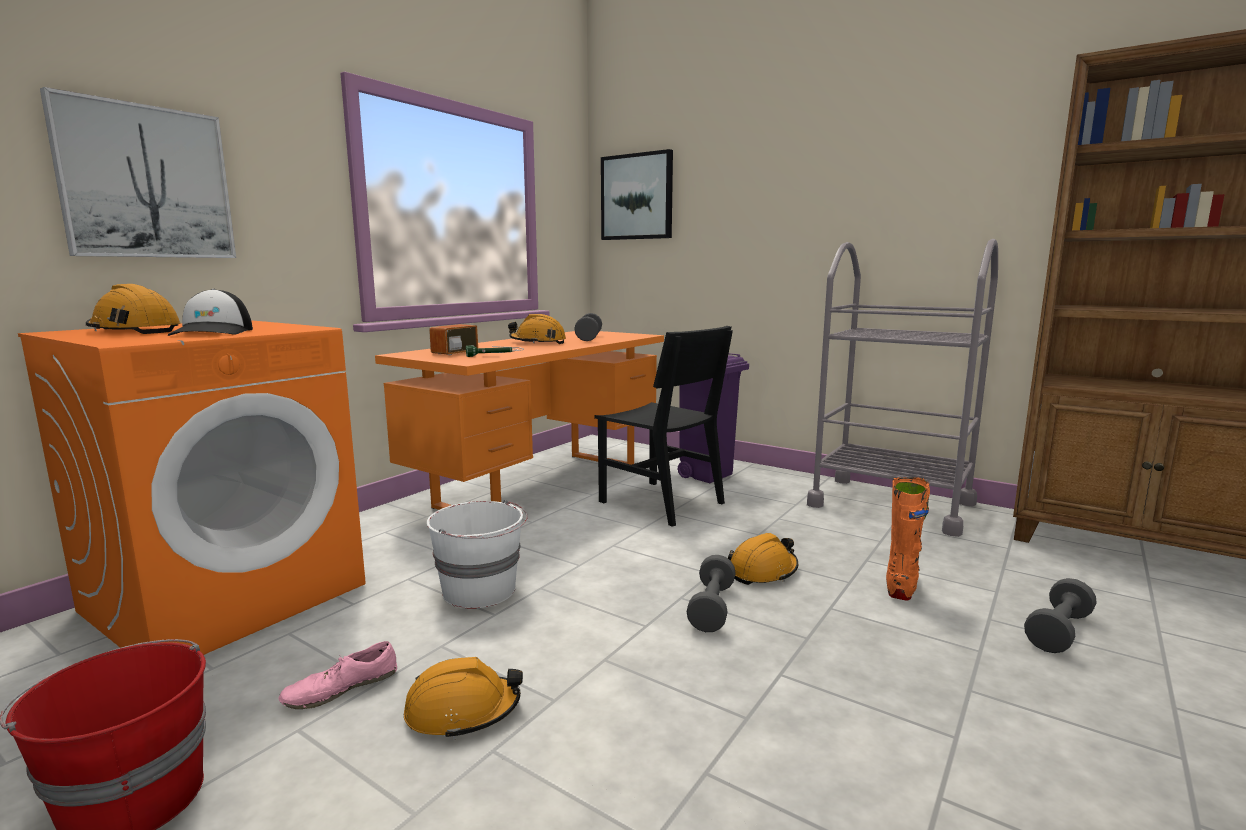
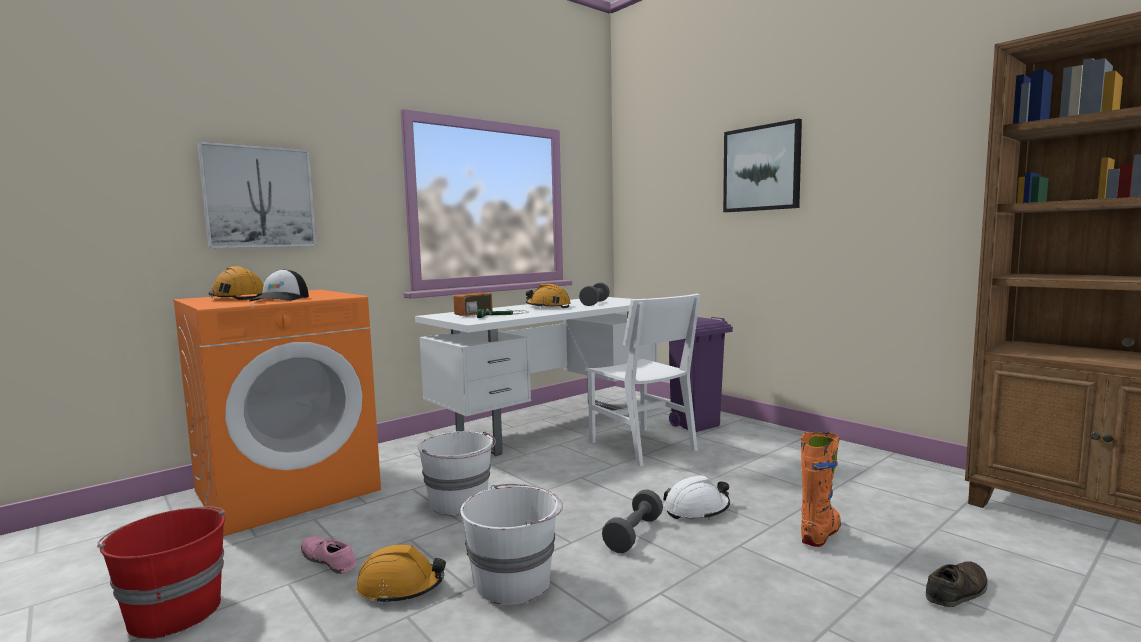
camera: 15 degrees right, 5 degrees down
pink shoe [278,641,397,709] -> pink shoe turned 60 degrees clockwise [301,536,356,574]
orange desk [375,331,664,510] -> white desk [415,297,658,456]
black chair [594,326,733,527] -> white chair [585,294,700,466]
picture [601,149,673,240] -> picture moved to [723,119,802,212]
orange hard hat [728,533,798,585] -> white hard hat [663,475,730,520]
grey cart [807,239,998,537] -> none
grey dumbbell [1024,578,1097,653] -> brown shoe [926,561,988,607]
none -> white bucket [460,484,563,605]

